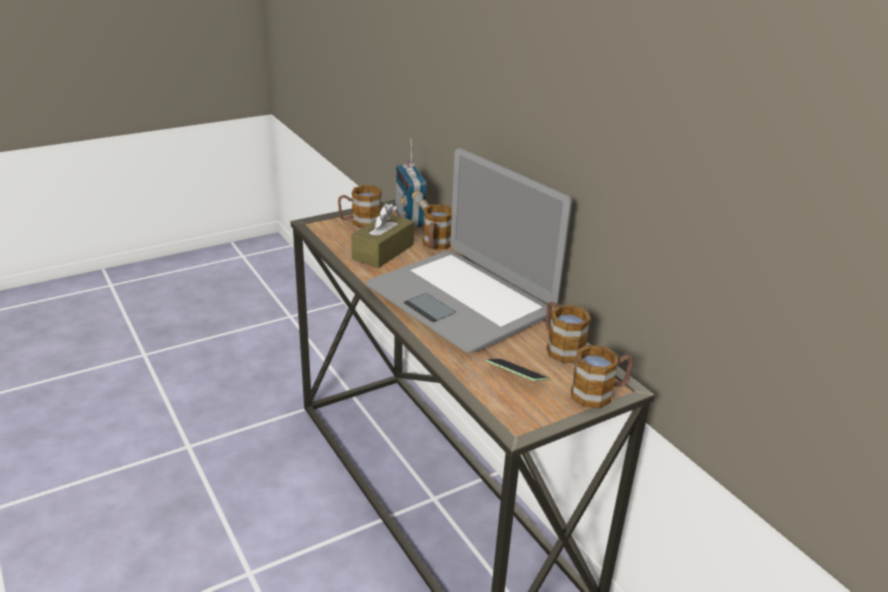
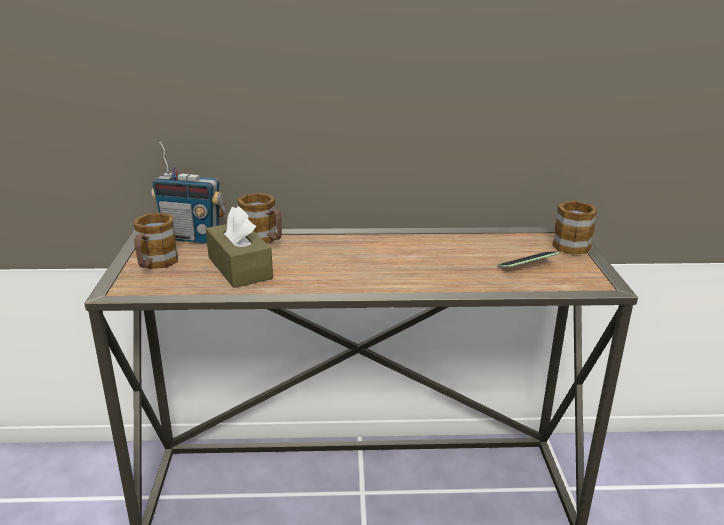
camera: 60 degrees left, 5 degrees down
laptop [366,148,572,353] -> none
mug [546,302,591,363] -> none

